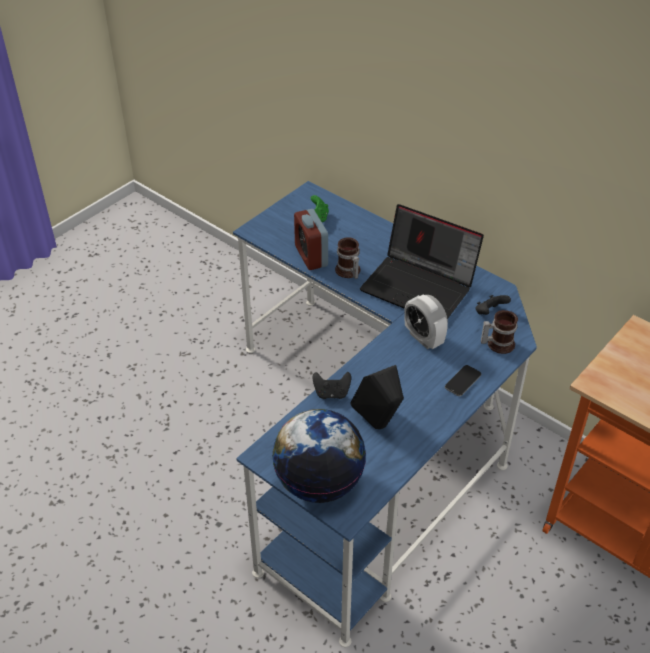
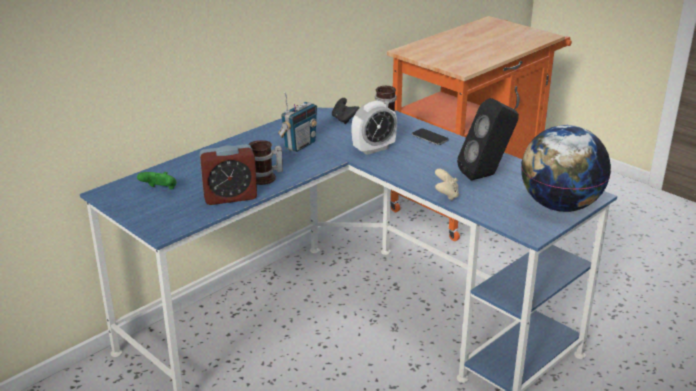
camera: 85 degrees left, 15 degrees down
black game controller [313,372,351,399] -> beige game controller [435,169,459,201]
laptop [360,204,484,319] -> radio [278,92,317,152]

